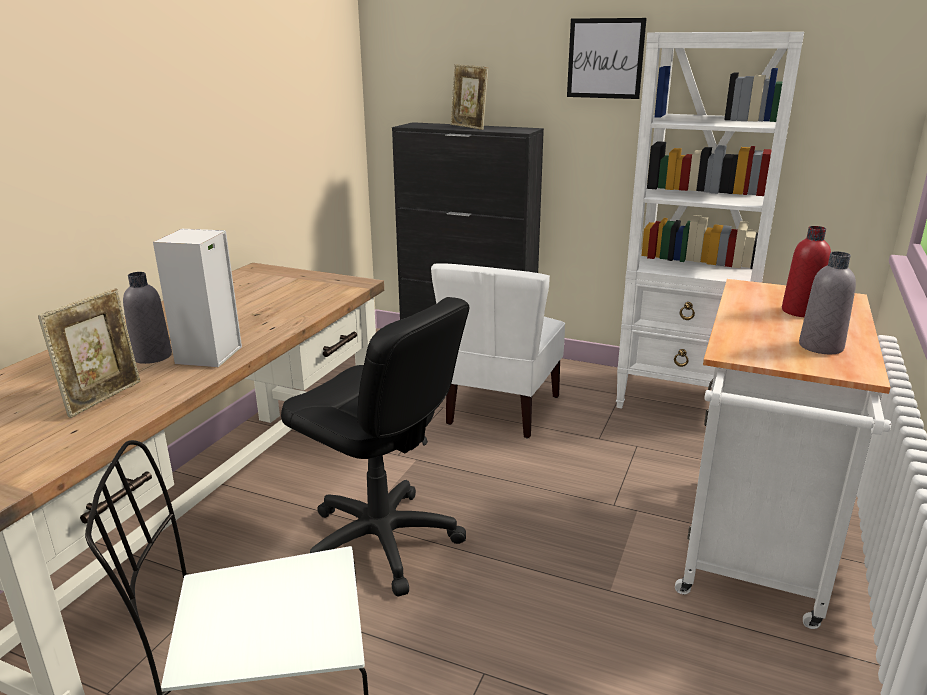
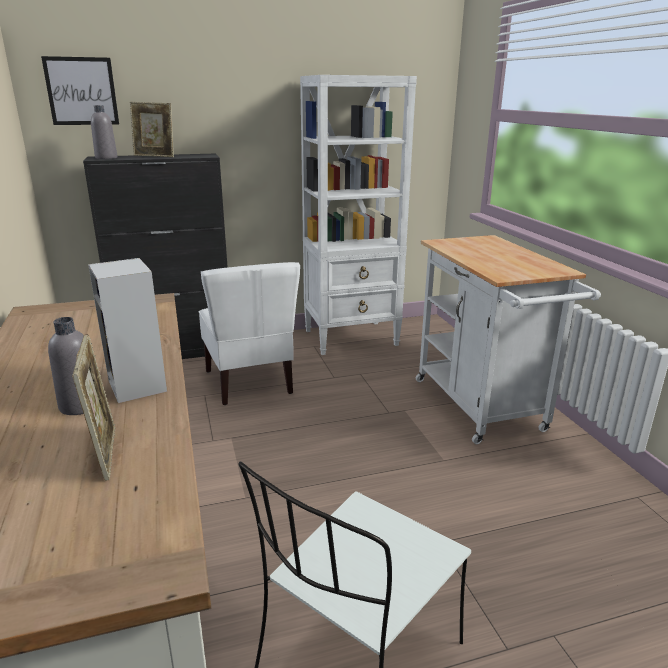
camera: 40 degrees left, 0 degrees up
black office chair [281,297,469,597] -> none
picture [567,18,647,99] -> picture moved to [41,56,119,125]
red bottle [782,226,831,317] -> none
grey bottle [799,251,856,354] -> grey bottle moved to [91,105,117,159]

